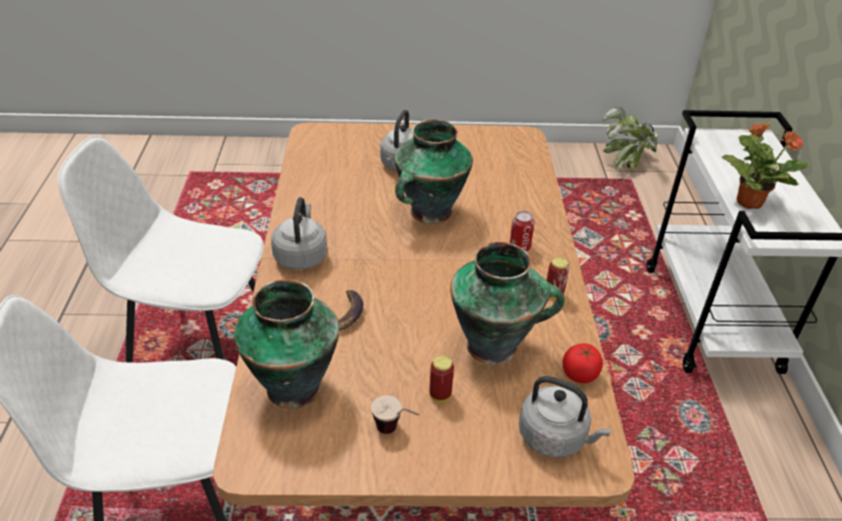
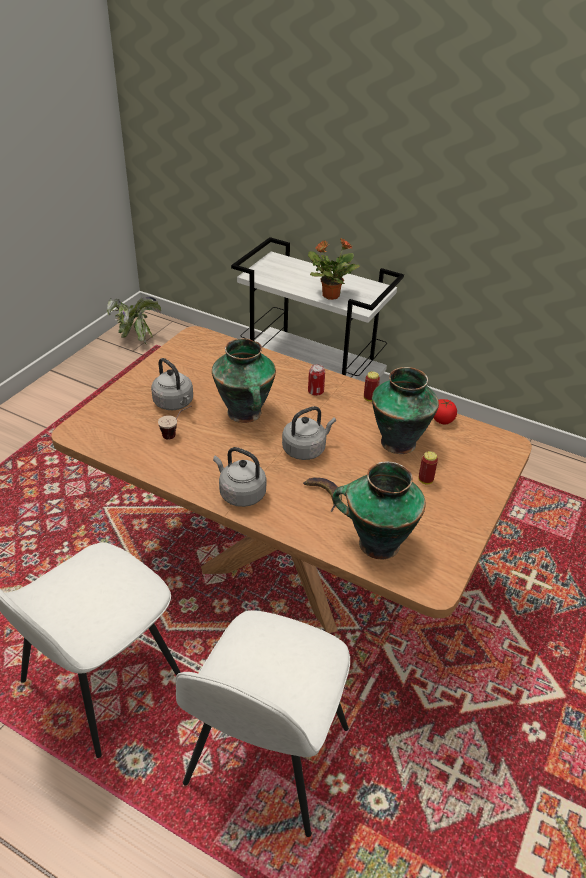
camera: 60 degrees left, 0 degrees up
cup [371,395,420,434] -> cup moved to [158,406,191,440]
grey kettle [519,376,611,458] -> grey kettle moved to [282,406,336,460]

